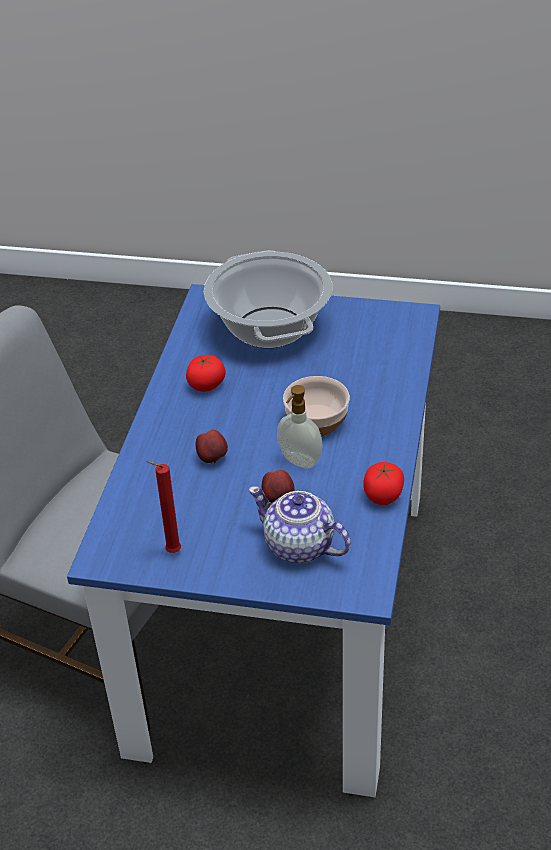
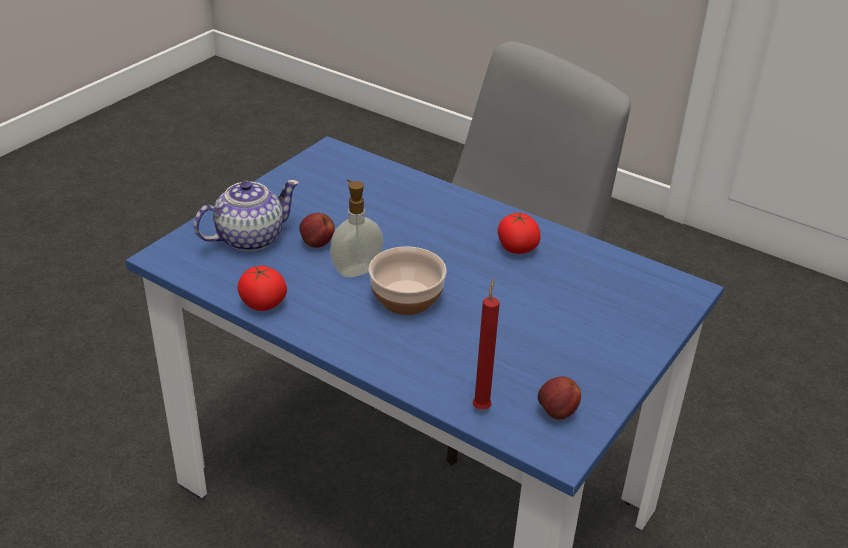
camera: 110 degrees right, 5 degrees down
red candle [147,461,181,553] -> red candle moved to [473,278,500,410]
apple [196,430,228,463] -> apple moved to [538,376,581,420]
cooking pot [204,250,332,348] -> none

